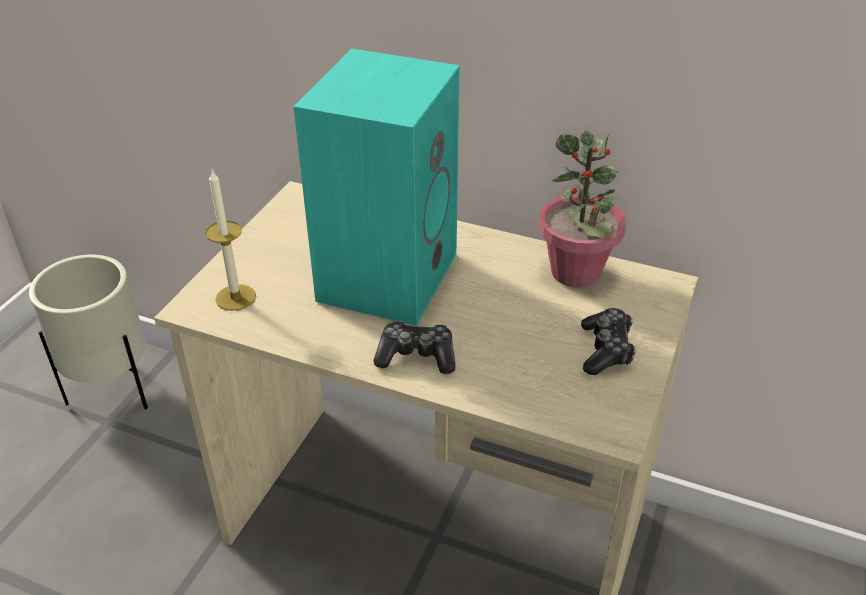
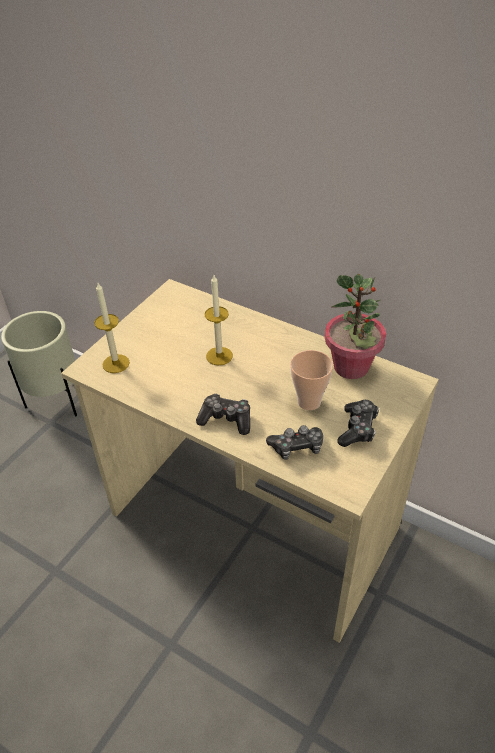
camera: 10 degrees right, 5 degrees up
turquoise speaker [294,49,460,326] -> candle [205,275,233,366]
none -> game controller [266,425,323,460]
none -> cup [290,350,333,410]

